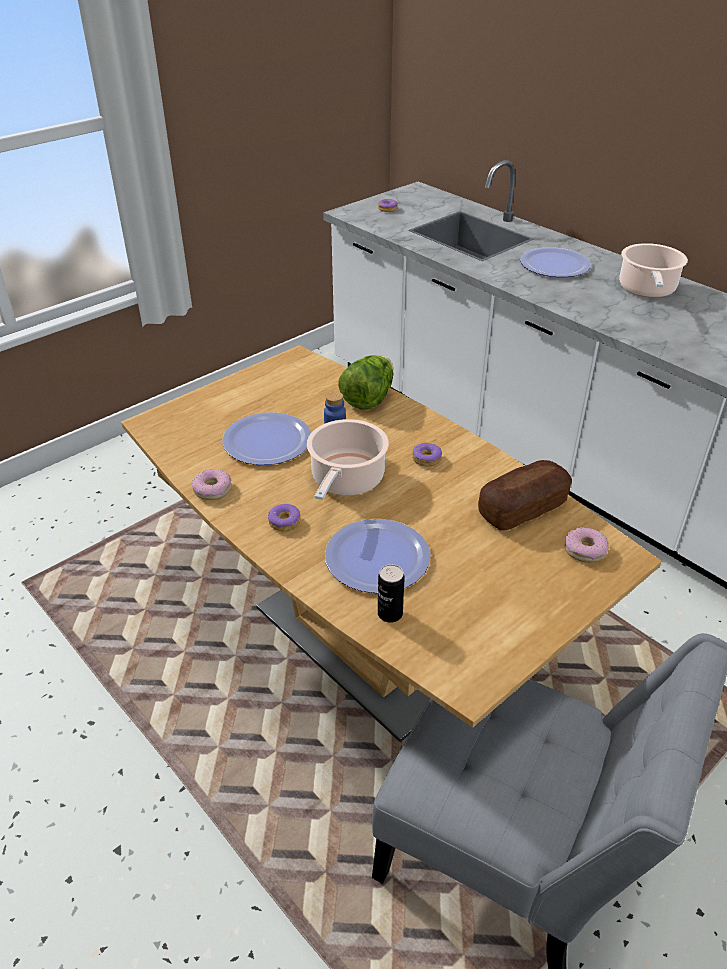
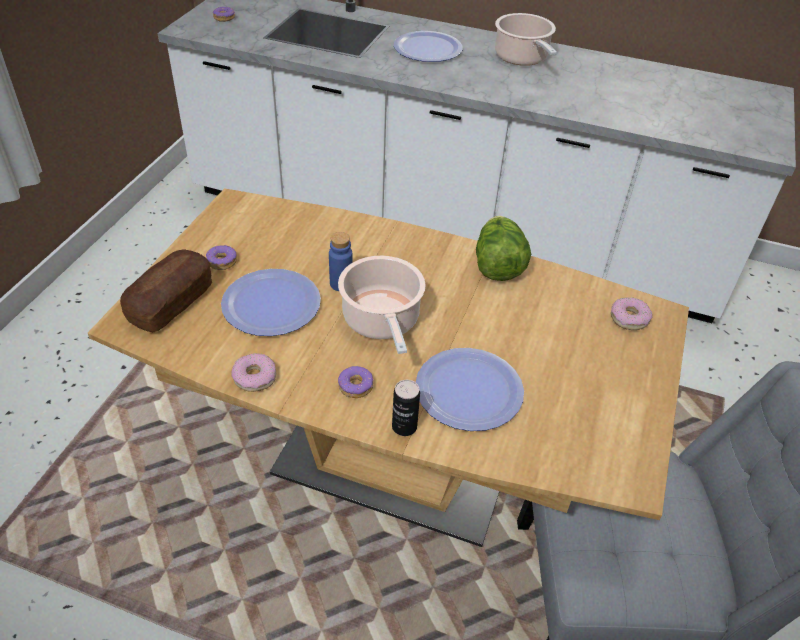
camera: 30 degrees left, 5 degrees up
lettuce [338,355,394,410] -> lettuce moved to [476,216,531,281]
can [378,564,405,623] -> can moved to [392,380,420,436]
donut [412,443,442,467] -> donut moved to [206,245,237,270]
bread [478,460,572,530] -> bread moved to [120,249,212,332]

